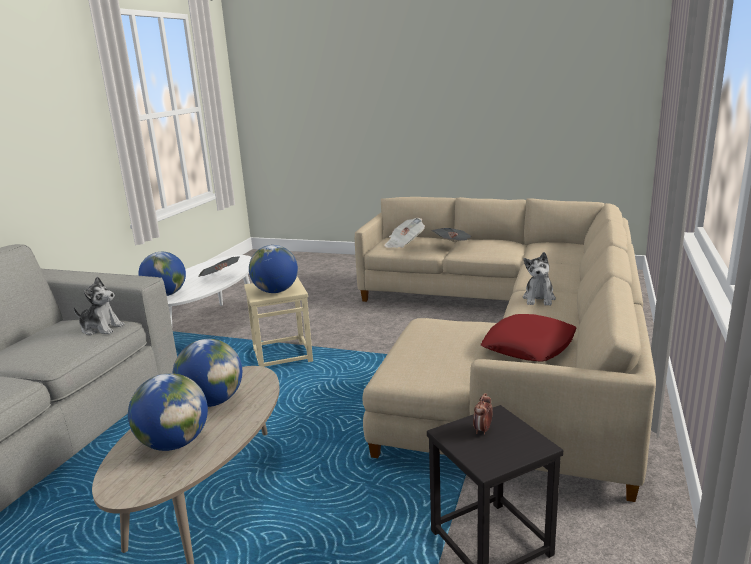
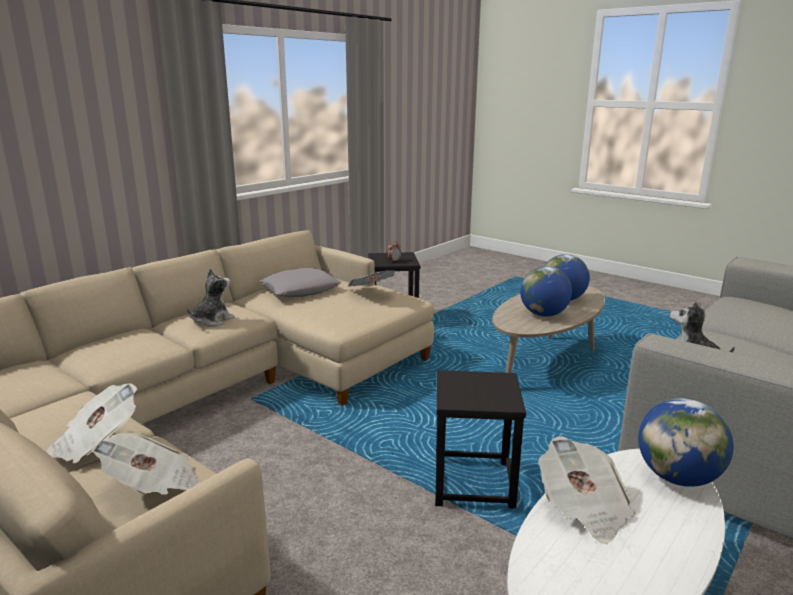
camera: 160 degrees left, 0 degrees up
beige stool [244,277,313,367] -> black stool [435,370,526,509]
globe [249,245,298,293] -> none
red pillow [481,314,577,362] -> grey pillow [259,268,341,297]
none -> newspaper [347,270,395,287]

